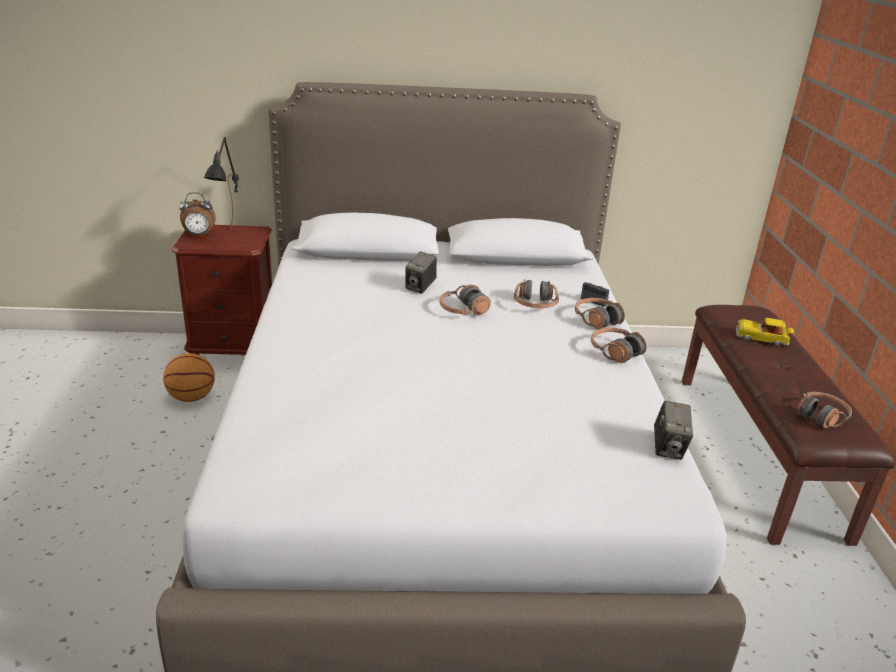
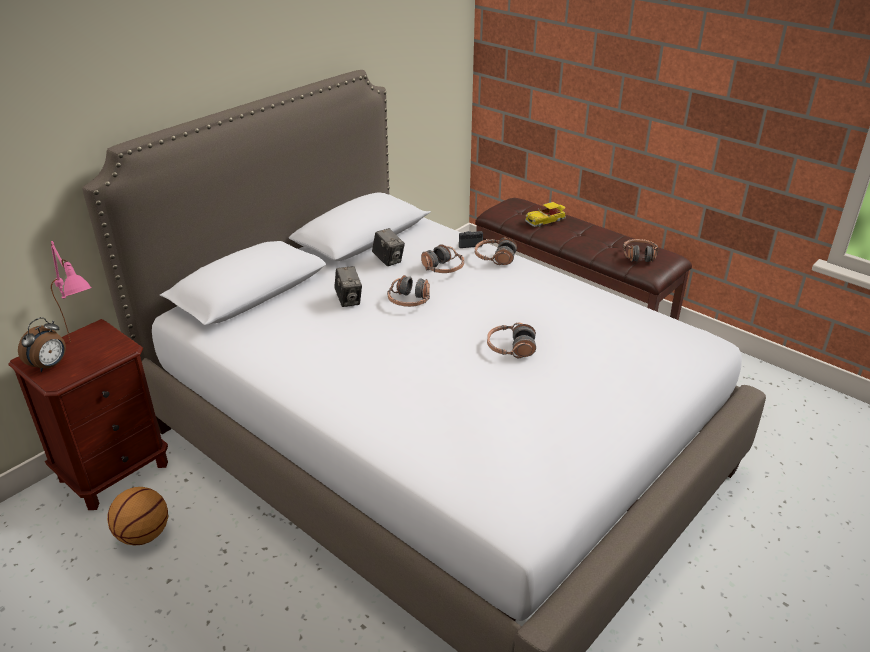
camera: 45 degrees left, 5 degrees up
black table lamp [204,137,239,228] -> pink table lamp [51,241,92,343]
headphones [591,327,647,363] -> headphones moved to [487,322,536,358]
camera [654,401,693,460] -> camera moved to [372,228,405,266]

